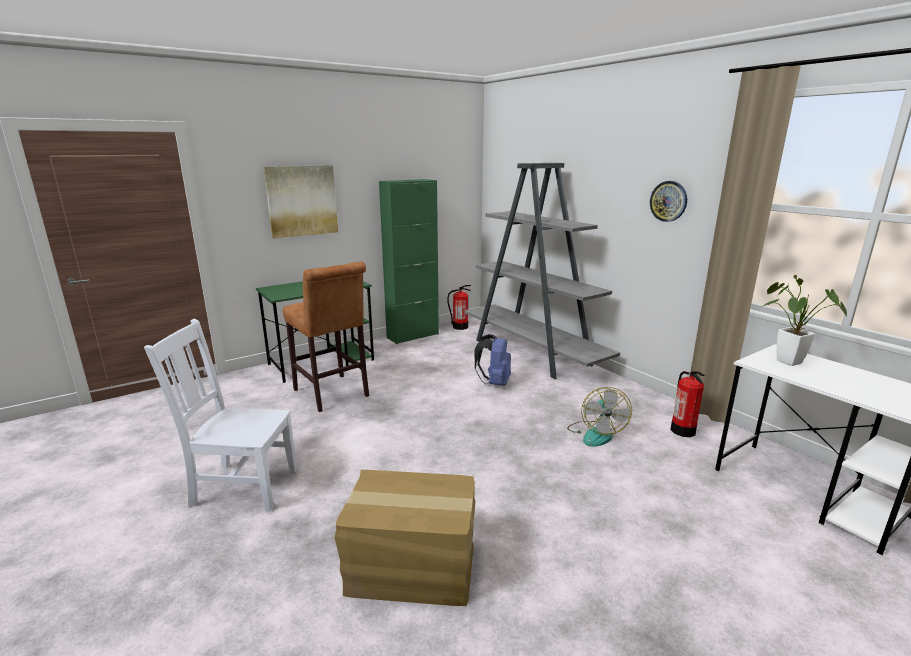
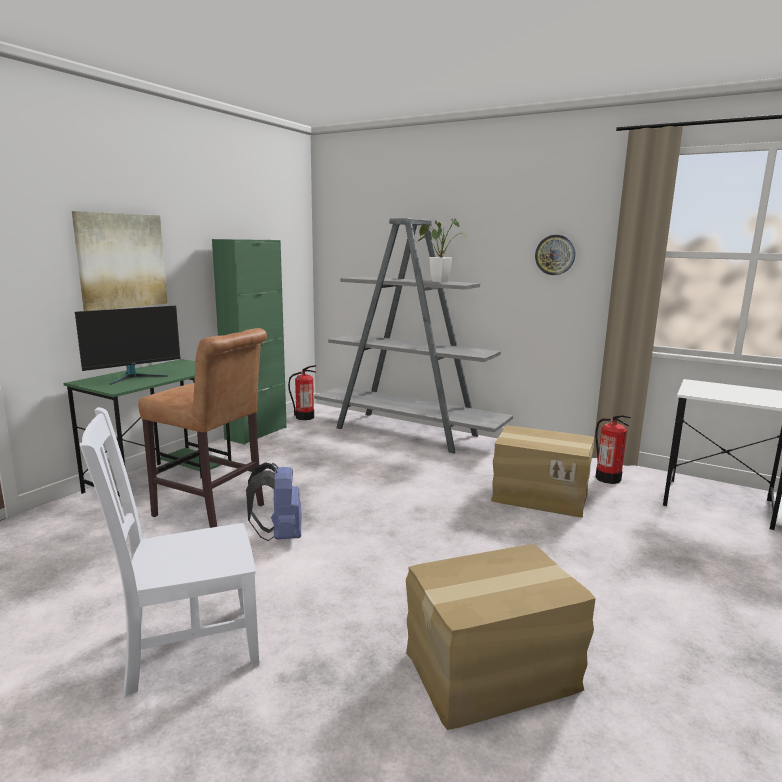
camera: 25 degrees left, 5 degrees down
blue backpack [474,334,511,386] -> blue backpack moved to [246,462,301,541]
fan [567,387,632,447] -> cardboard box [491,426,594,518]
potted plant [763,275,847,366] -> potted plant moved to [417,219,467,283]
none -> monitor [75,305,181,385]

